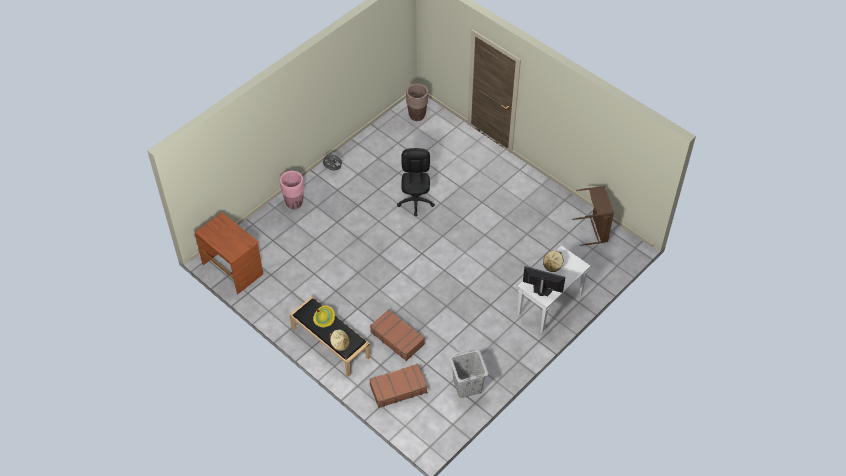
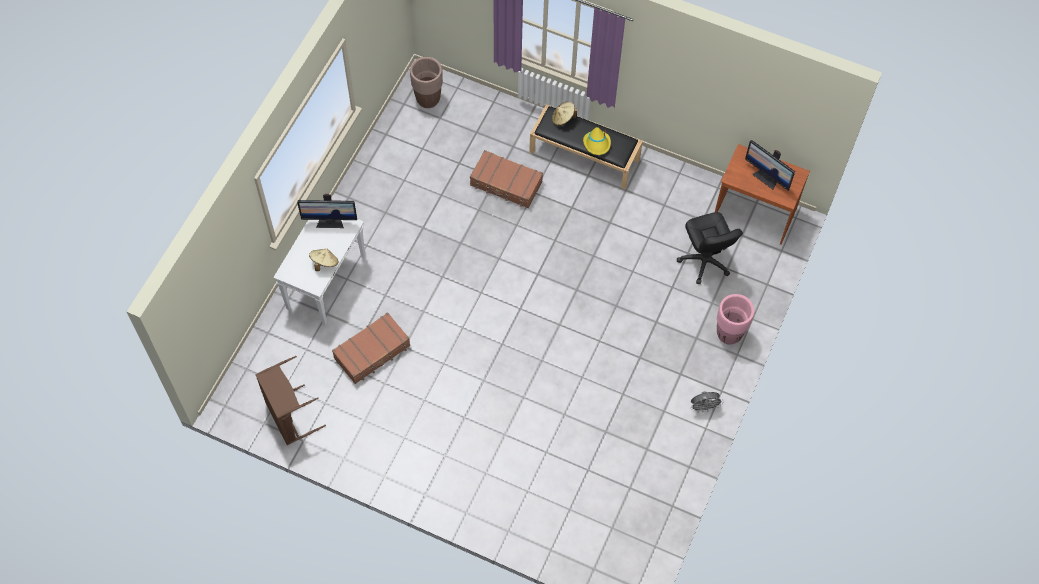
camera: 160 degrees right, 10 degrees up
brown suitcase [369,364,427,408] -> brown suitcase moved to [332,312,410,384]
black office chair [397,148,435,216] -> black office chair moved to [677,212,743,285]
brown planter [406,84,428,121] -> brown planter moved to [410,57,443,108]
grey laundry basket [449,349,488,398] -> none
none -> monitor [745,140,795,191]

